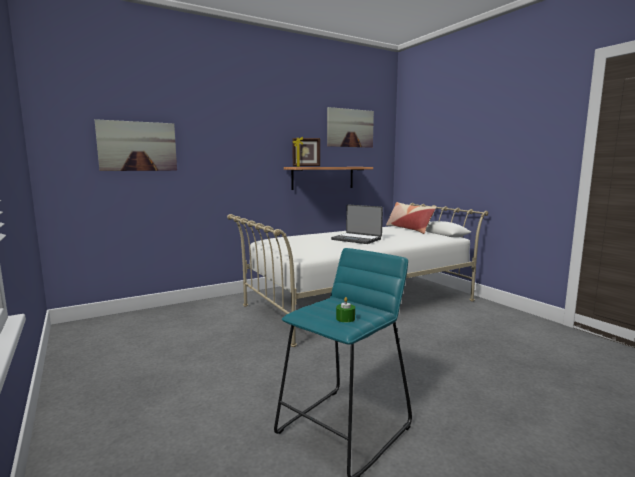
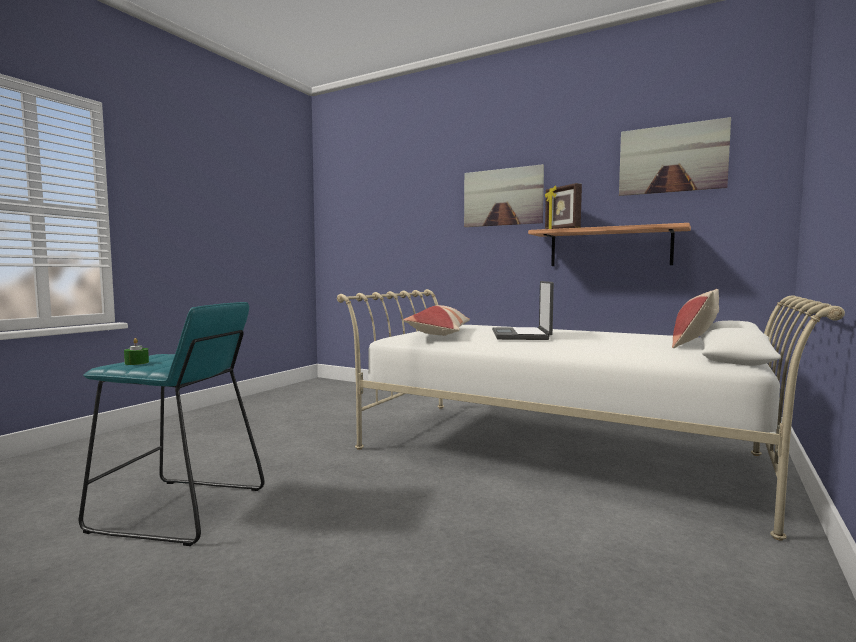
camera: 60 degrees right, 5 degrees down
picture [95,119,177,171] -> picture moved to [464,164,544,227]
none -> pillow [403,305,470,336]

